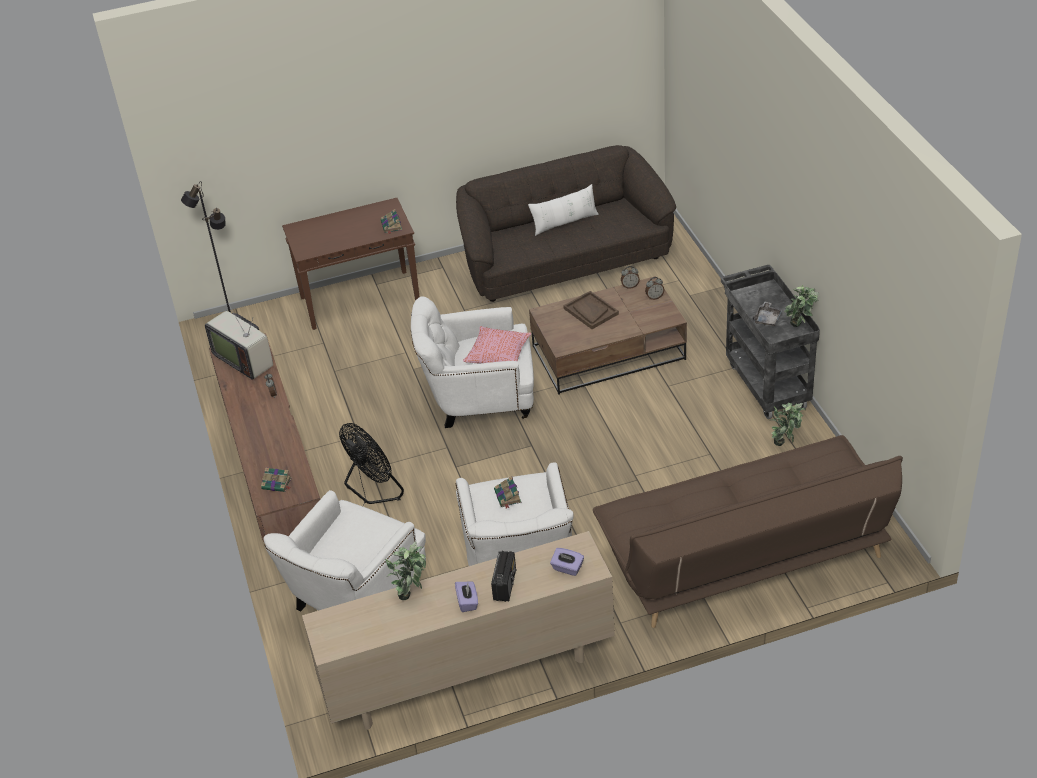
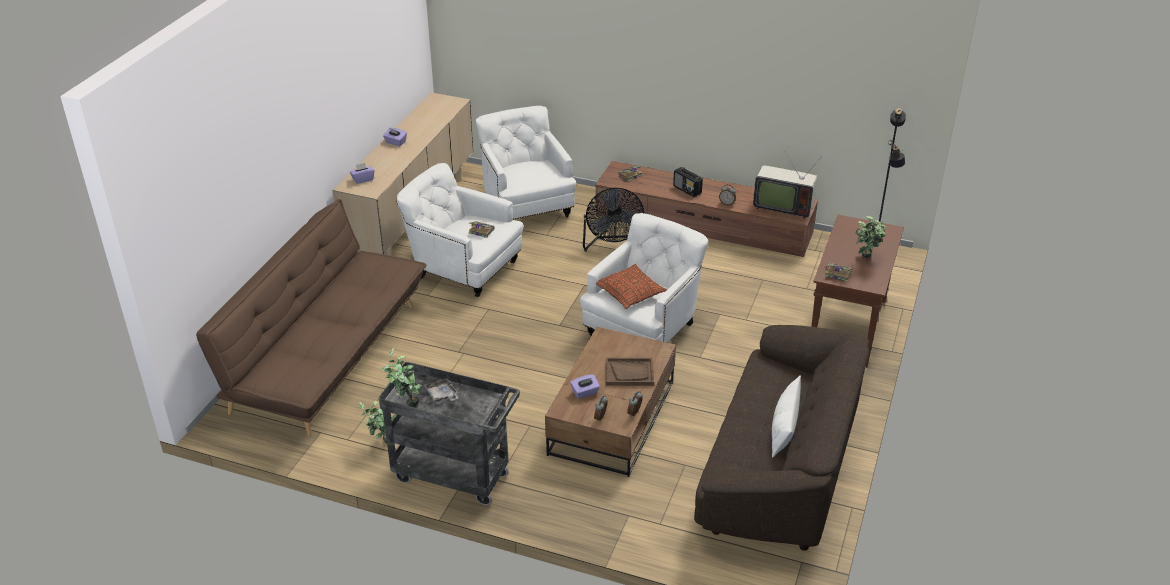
camera: 125 degrees right, 5 degrees down
television [205,302,273,380] -> television turned 150 degrees counterclockwise [753,151,822,219]
potted plant [385,541,426,600] -> potted plant moved to [855,216,887,258]
pink pillow [463,326,531,363] -> brown pillow [596,264,667,309]
radio [491,551,516,602] -> radio moved to [673,167,703,197]
none -> purple tissue box [570,375,600,399]

